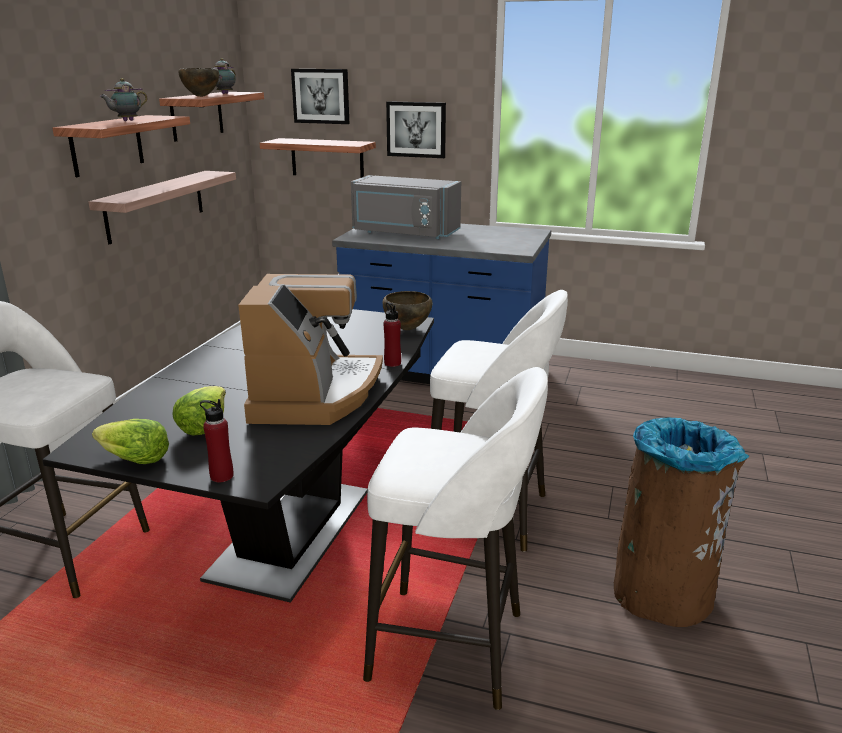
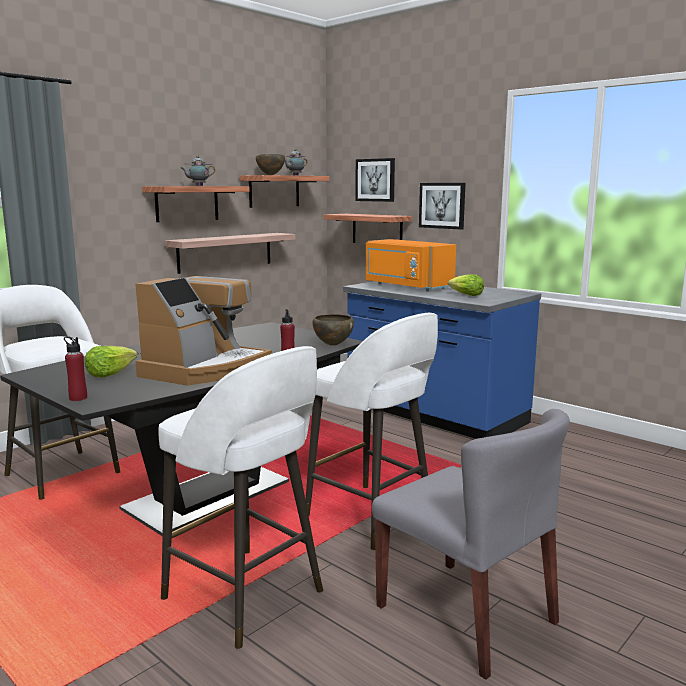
camera: 25 degrees right, 10 degrees down
lettuce [92,419,169,464] -> lettuce moved to [448,274,484,296]
grey microwave [351,175,461,239] -> orange microwave [366,239,456,291]
brown trash can [614,418,749,627] -> grey chair [372,409,570,680]

